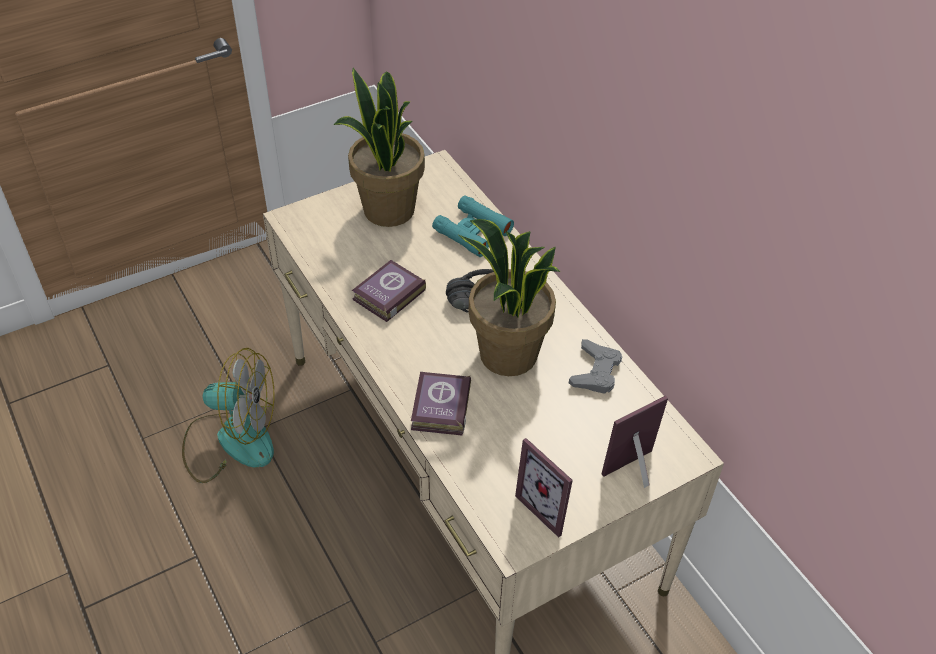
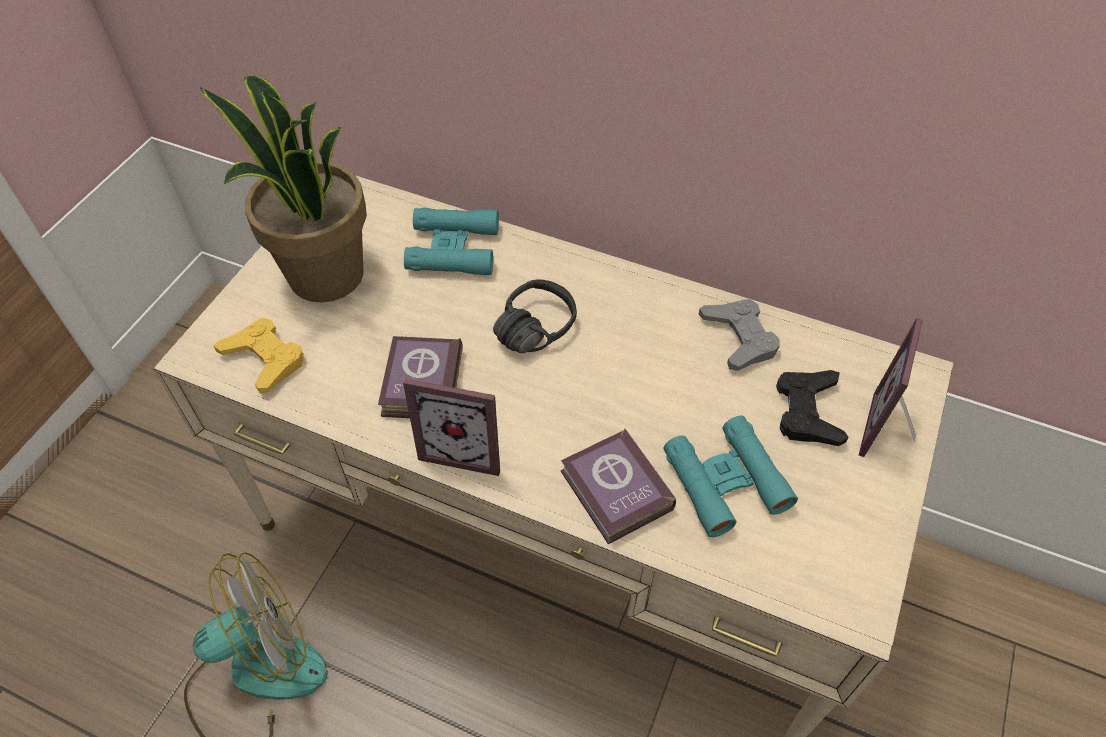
camera: 35 degrees left, 5 degrees up
potted plant [458,219,560,376] -> none
picture frame [515,438,573,537] -> picture frame moved to [403,379,500,476]
none -> yellow game controller [214,318,304,394]
none -> turquoise binoculars [664,416,798,537]
none -> black game controller [776,370,848,446]

